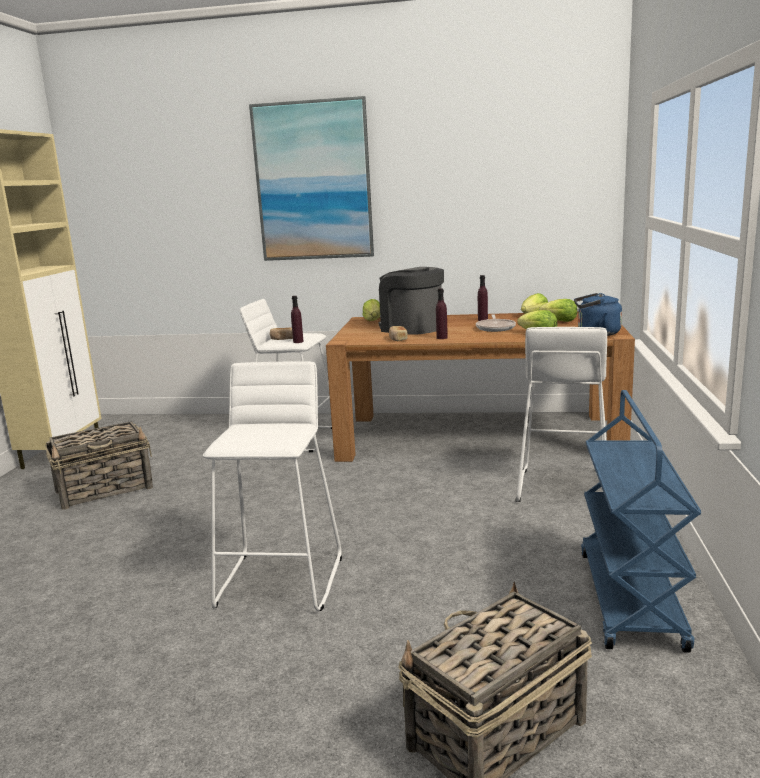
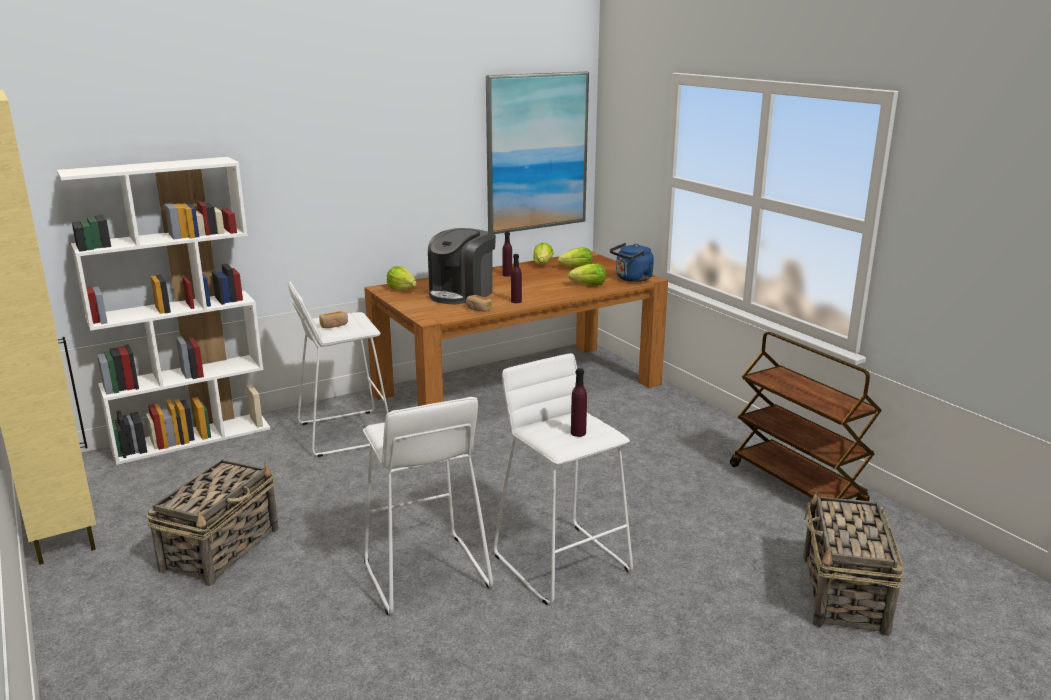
camera: 40 degrees left, 5 degrees up
picture [249,96,374,261] -> picture moved to [486,72,589,234]
purple bottle [291,296,304,343] -> purple bottle moved to [571,368,587,437]
coffee machine [379,267,444,335] -> coffee machine turned 60 degrees counterclockwise [428,228,496,304]
frying pan [476,314,516,332] -> none
white stool [516,327,607,502] -> white stool moved to [363,397,493,615]
blue cart [581,390,701,653] -> brown cart [730,332,882,501]
none -> white bookcase [57,157,270,465]

